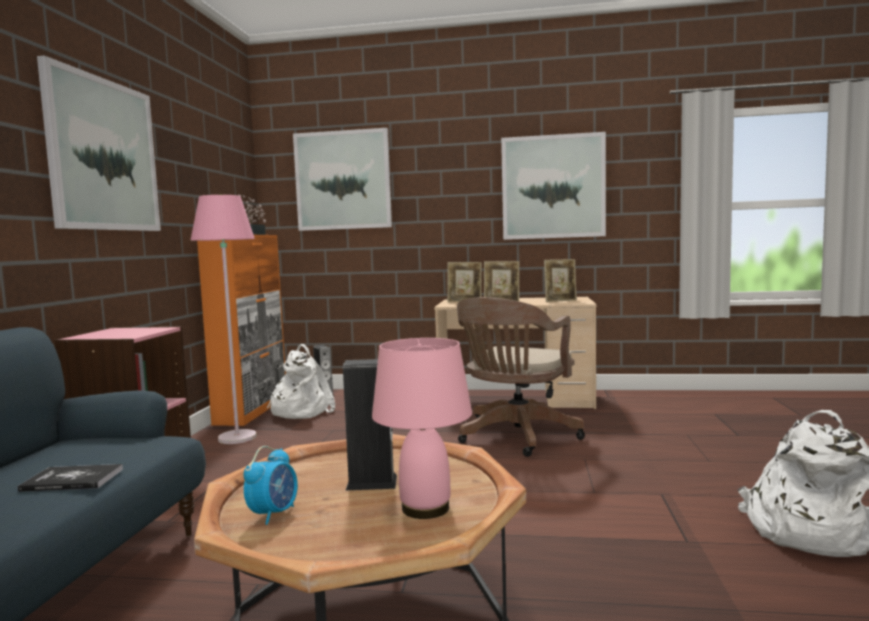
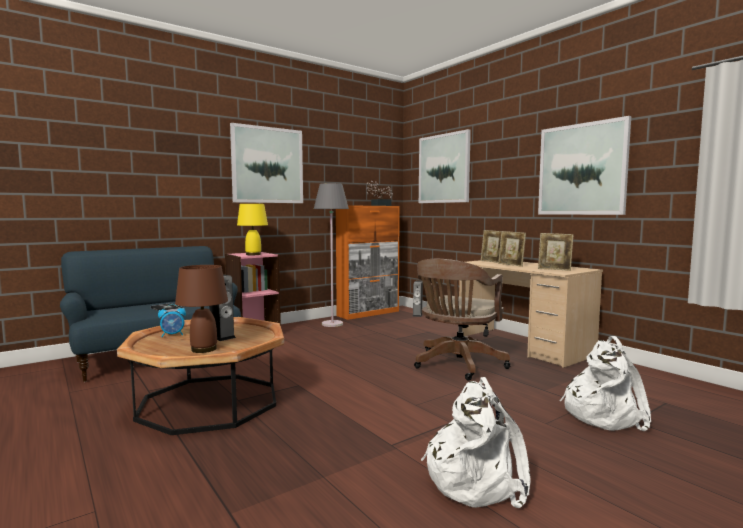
camera: 45 degrees right, 0 degrees up
pink floor lamp [190,195,257,444] -> grey floor lamp [314,183,349,327]
white backpack [267,344,336,419] -> white backpack moved to [559,336,651,431]
pink table lamp [372,338,472,519] -> brown table lamp [175,265,228,353]
brown office chair [457,297,585,457] -> brown office chair turned 45 degrees counterclockwise [414,259,510,381]
none -> yellow table lamp [237,204,268,255]

